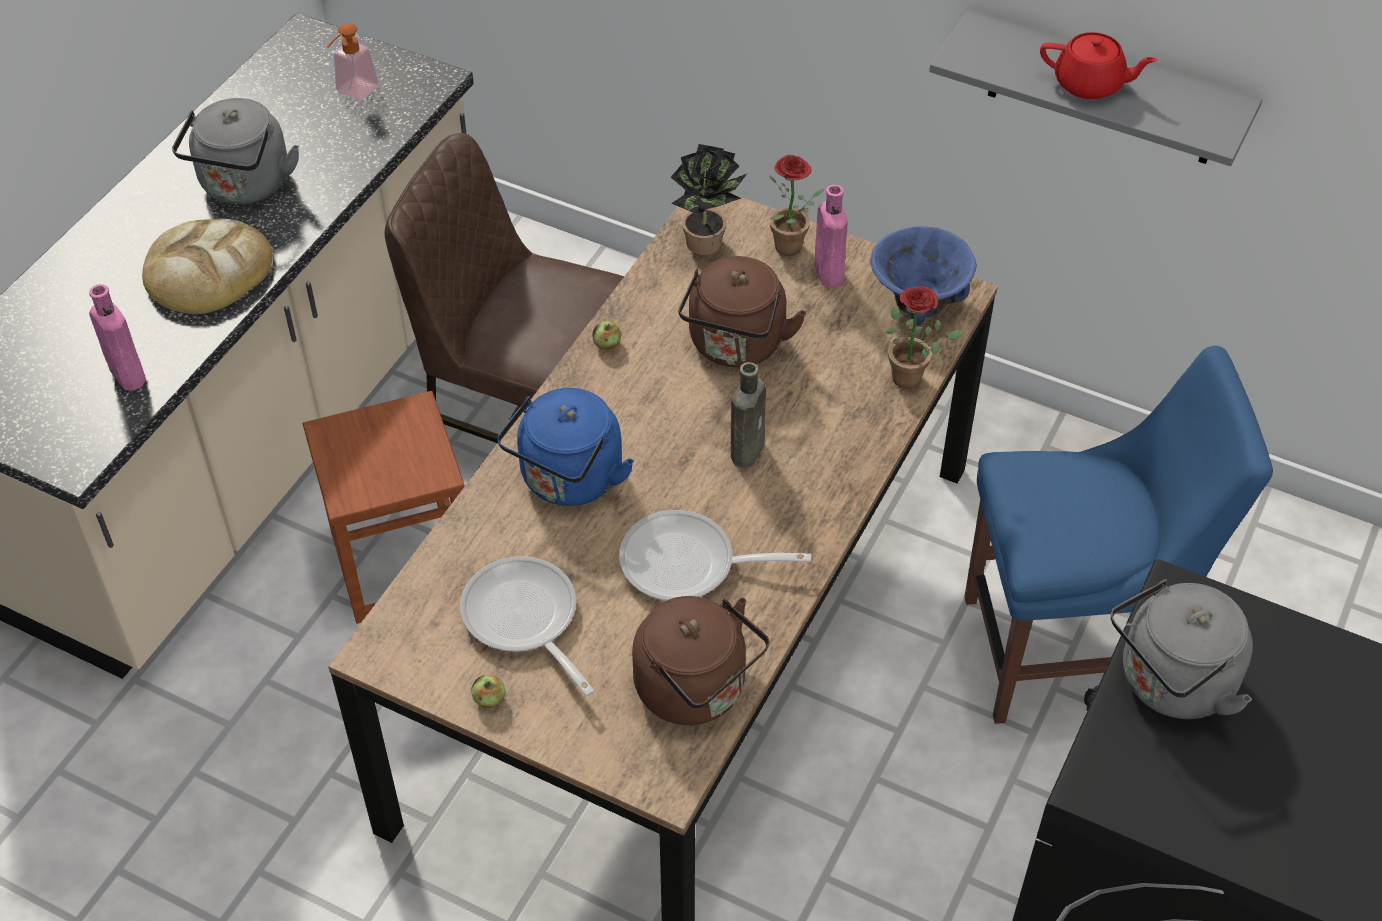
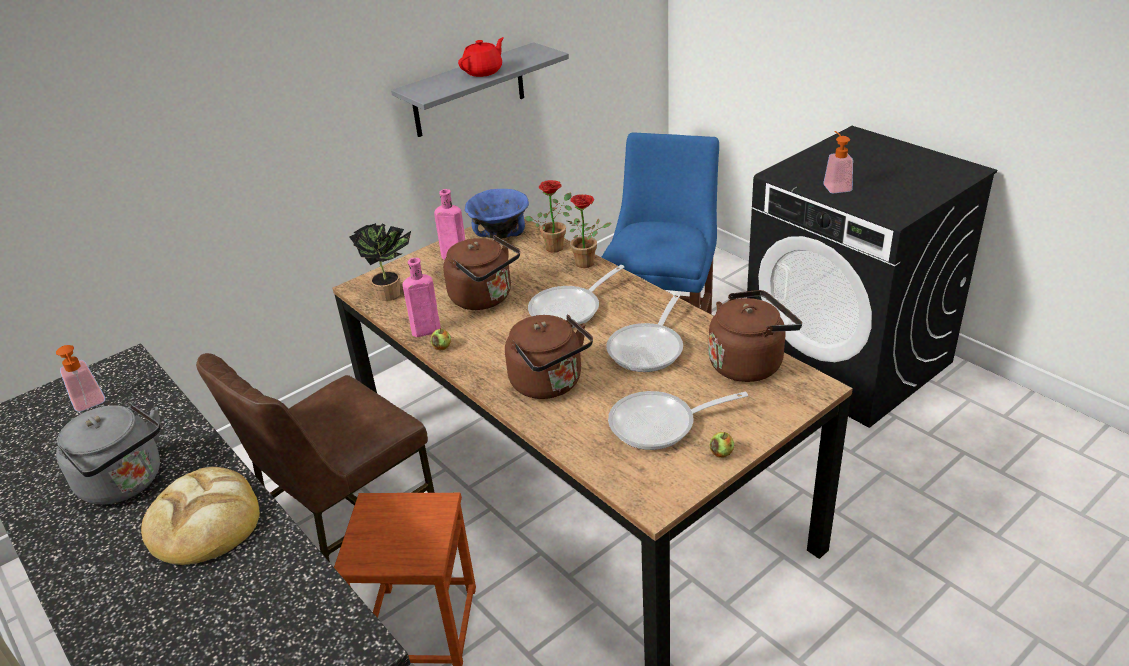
camera: 65 degrees left, 15 degrees down
pink bottle [89,284,146,391] -> pink bottle moved to [402,258,441,337]
blue kettle [497,388,634,506] -> brown kettle [505,315,593,399]
brown bottle [731,362,766,468] -> frying pan [528,265,625,328]
potted plant [769,155,824,256] -> potted plant moved to [567,194,612,268]
grey kettle [1111,579,1253,719] -> soap dispenser [823,131,853,193]

